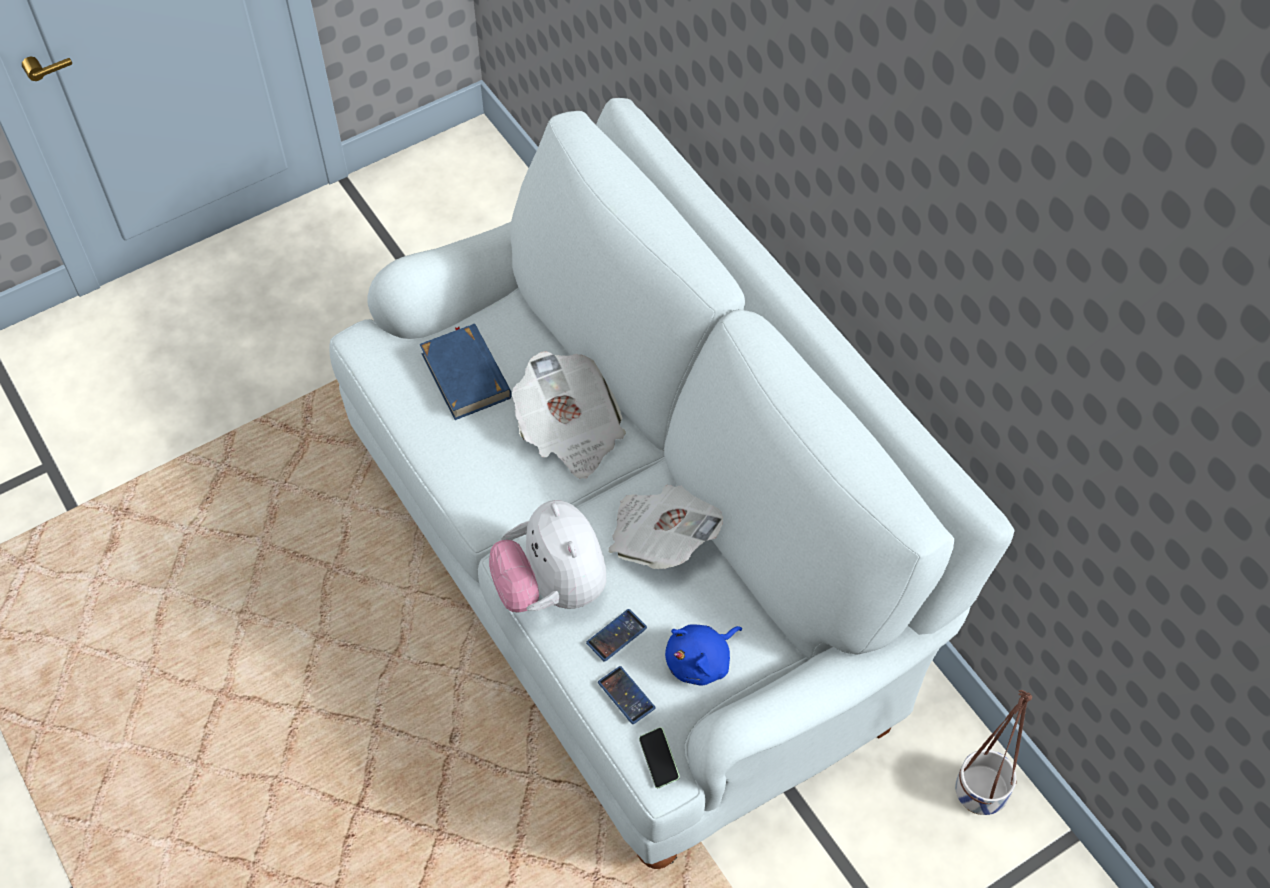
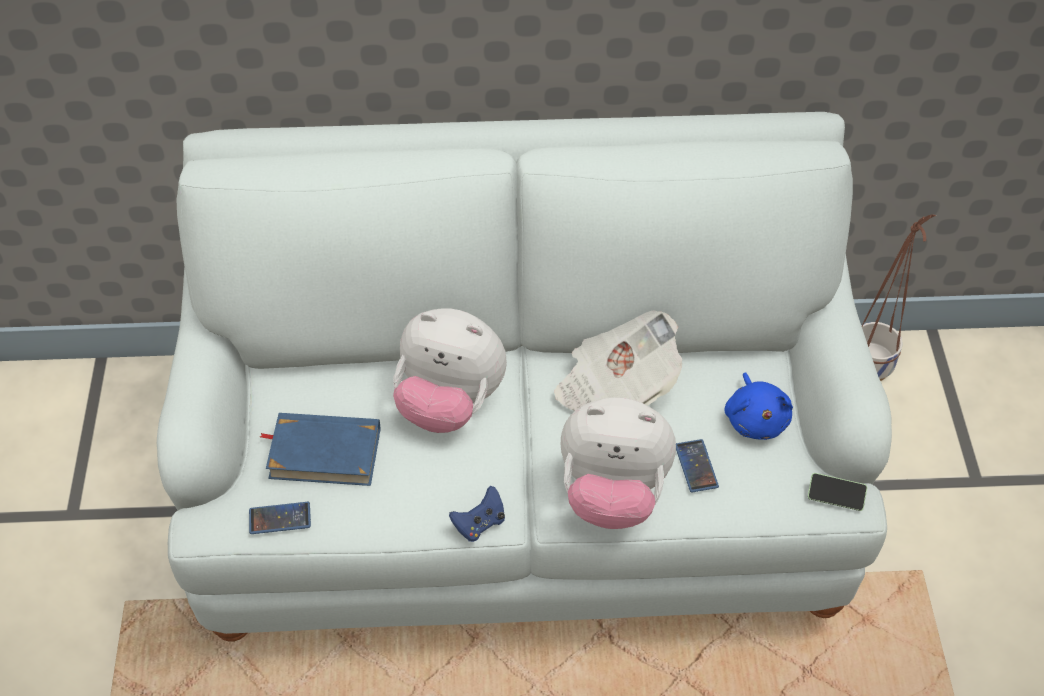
camera: 60 degrees left, 5 degrees down
newspaper [512,351,626,478] -> plush toy [393,308,507,433]
phone [598,666,655,724] -> phone moved to [249,502,311,534]
none -> blue game controller [449,486,505,542]

